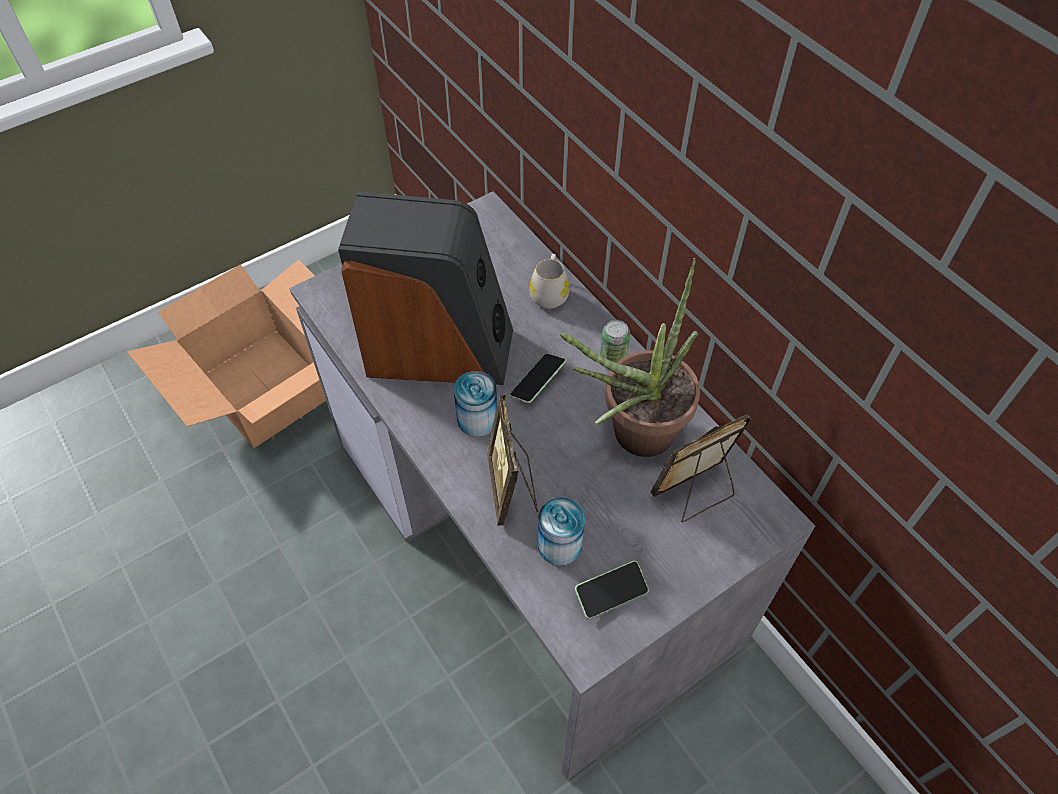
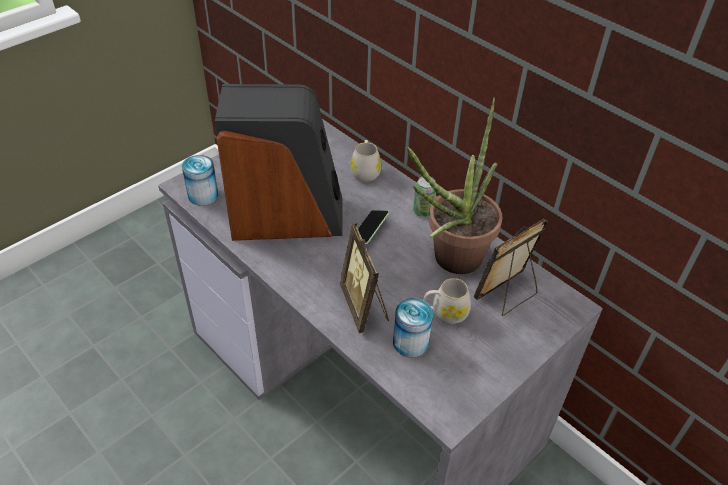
camera: 10 degrees left, 10 degrees down
cardboard box [127,259,326,448] -> none
can [454,371,497,437] -> can moved to [182,155,218,206]
phone [575,561,649,619] -> none
none -> white mug [423,278,471,324]

